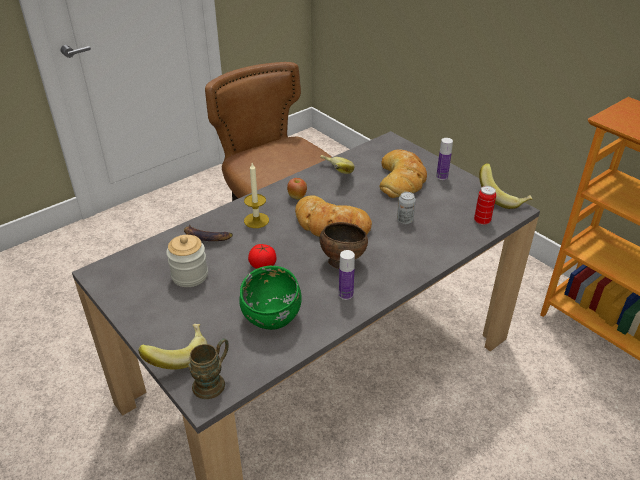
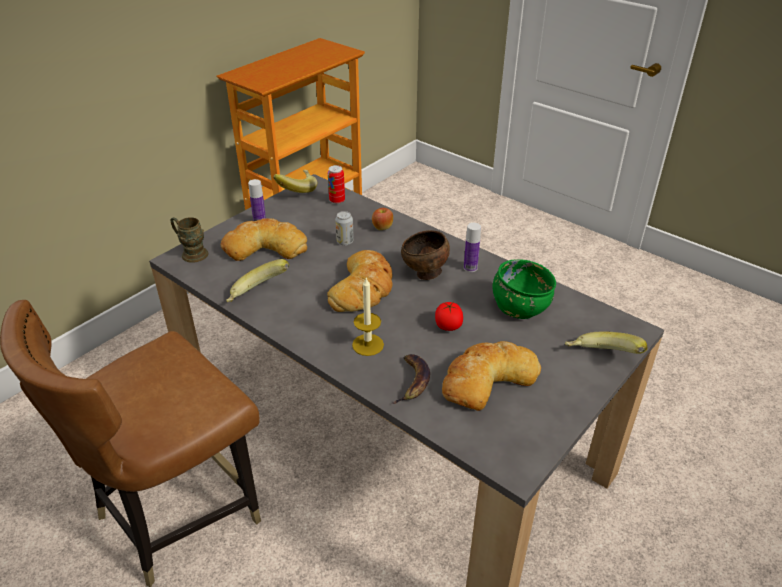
camera: 100 degrees left, 0 degrees up
jar [166,235,208,287] -> bread [442,341,541,411]
brown mug [188,339,229,399] -> brown mug moved to [171,217,208,263]
apple [287,178,307,199] -> apple moved to [372,208,393,230]

